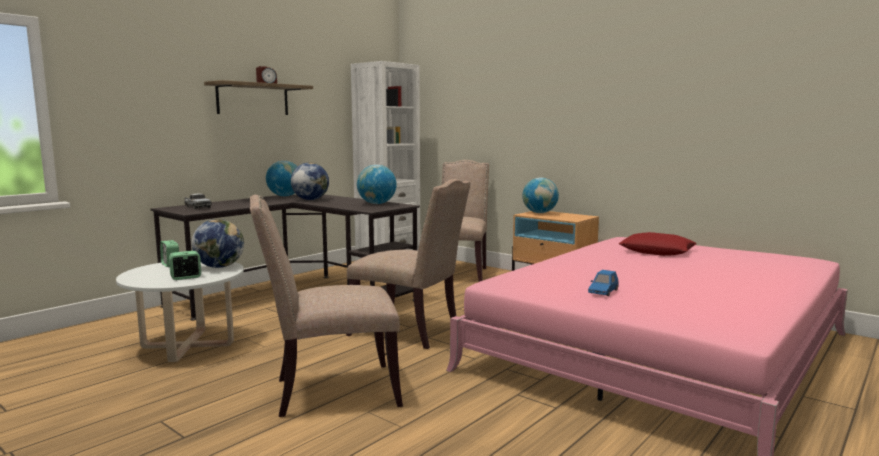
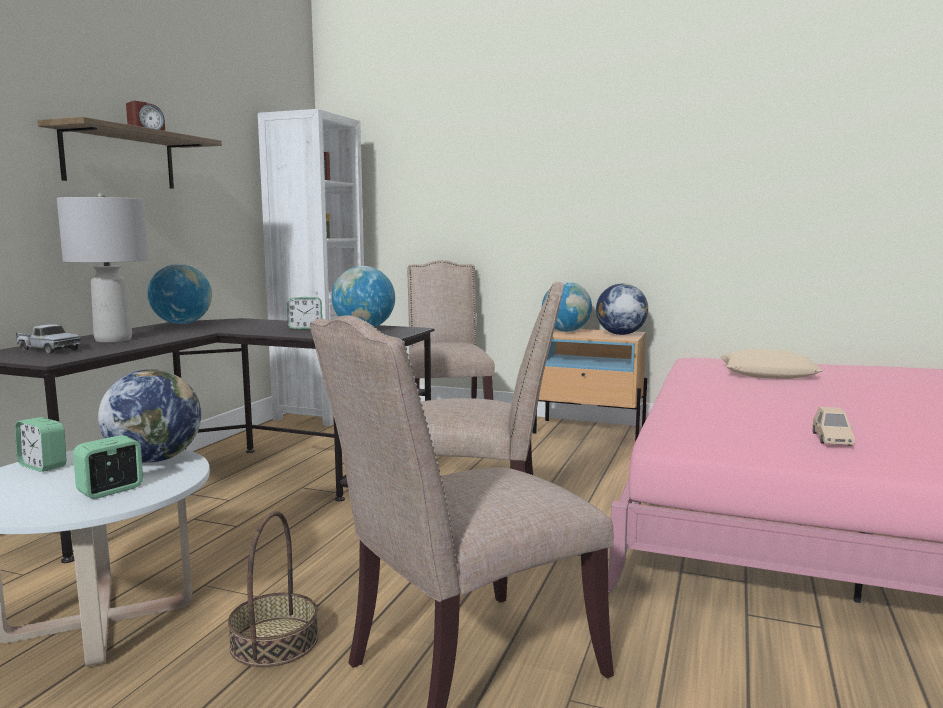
camera: 20 degrees left, 0 degrees up
globe [291,163,329,200] -> globe moved to [596,283,648,335]
blue toy car [588,270,618,296] -> beige toy car [812,407,855,446]
red pillow [619,232,697,256] -> beige pillow [721,349,823,379]
none -> grey table lamp [57,192,149,342]
none -> basket [228,511,319,667]
none -> alarm clock [287,297,322,329]

